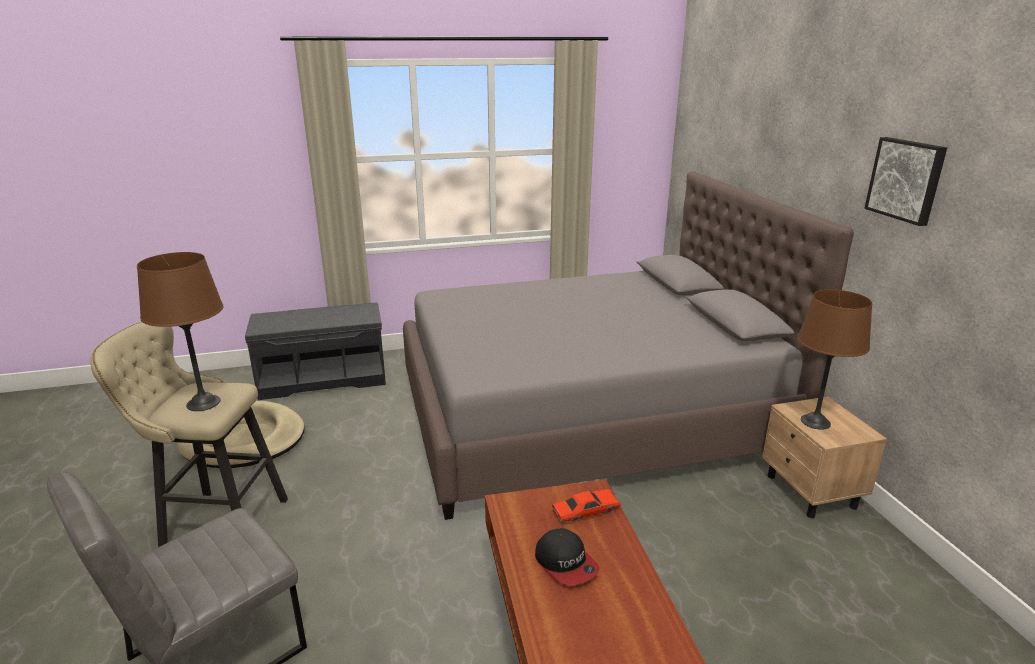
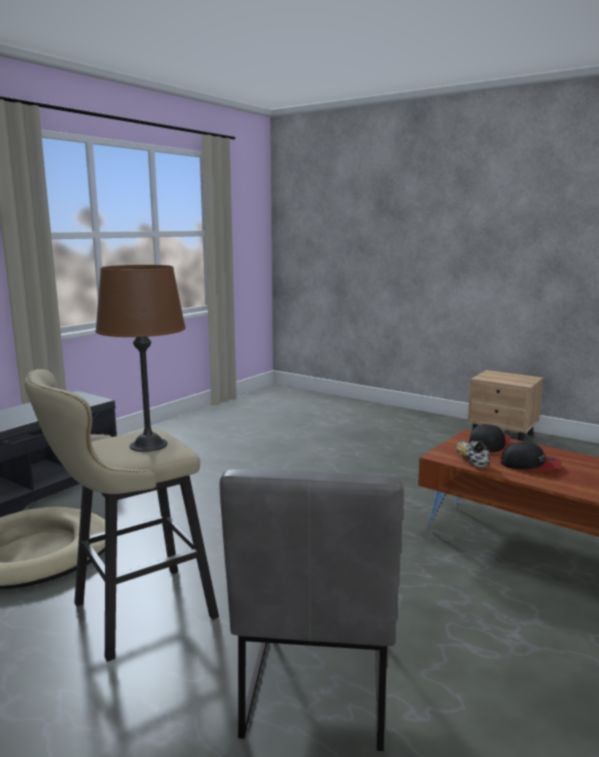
camera: 40 degrees left, 10 degrees down
grey bed [403,171,854,520] -> none
red toy car [552,489,621,522] -> cap [469,424,510,452]
brown table lamp [797,289,872,430] -> none
picture [864,137,947,226] -> none
none -> shoe [456,441,490,468]

